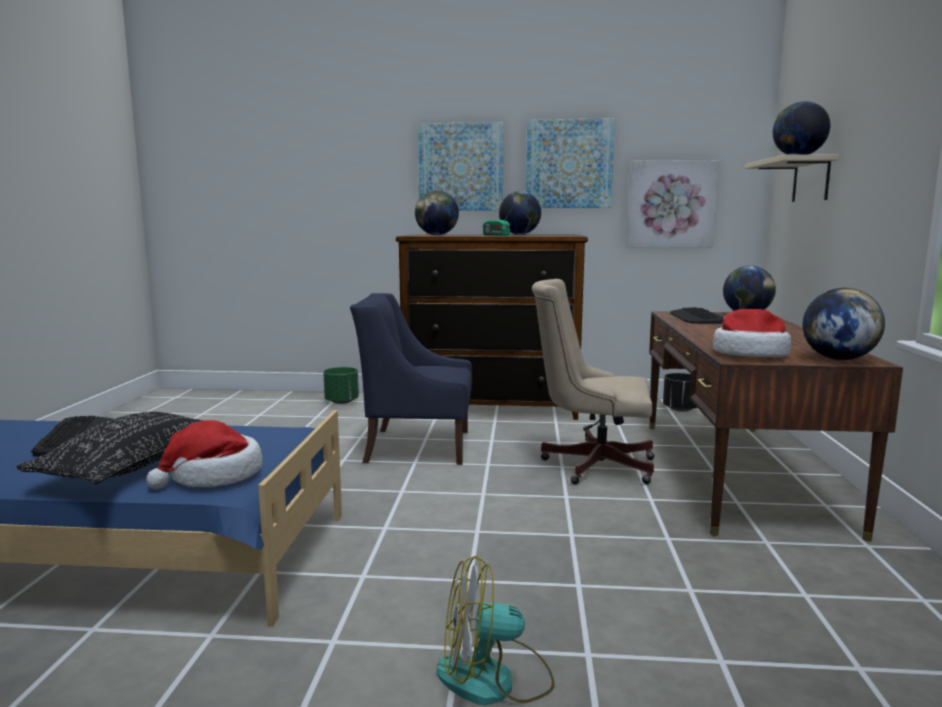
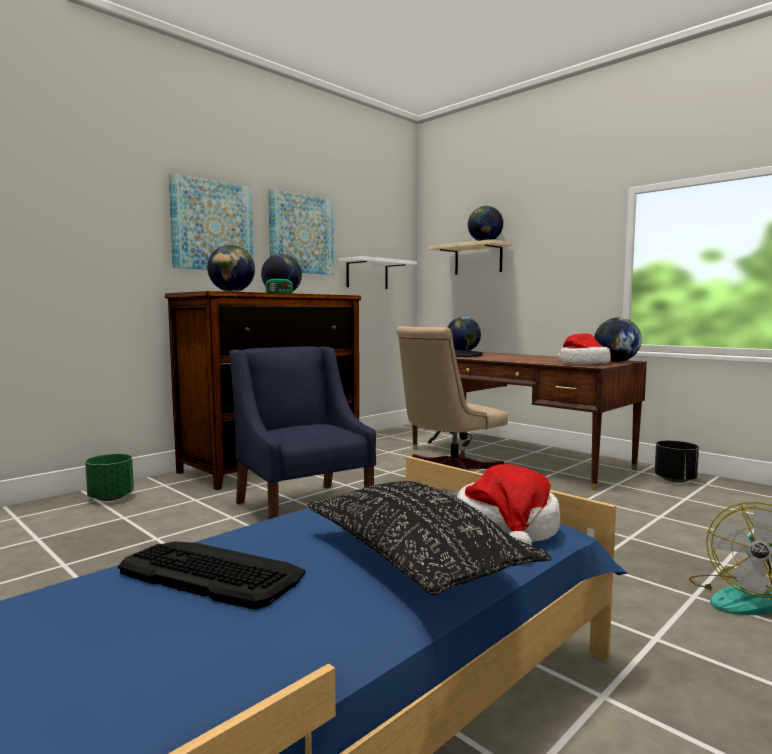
camera: 50 degrees left, 5 degrees down
blue armchair [350,293,472,465] -> blue armchair turned 105 degrees clockwise [229,346,376,519]
picture [626,160,719,248] -> white shelf [339,256,417,289]
black planter [663,373,697,412] -> black planter moved to [655,441,699,483]

